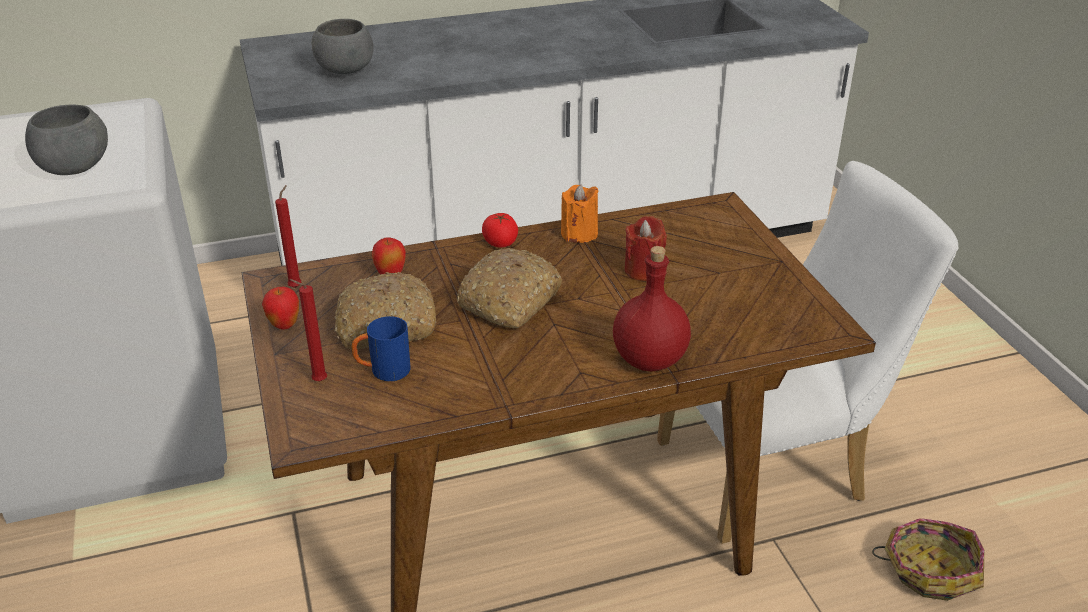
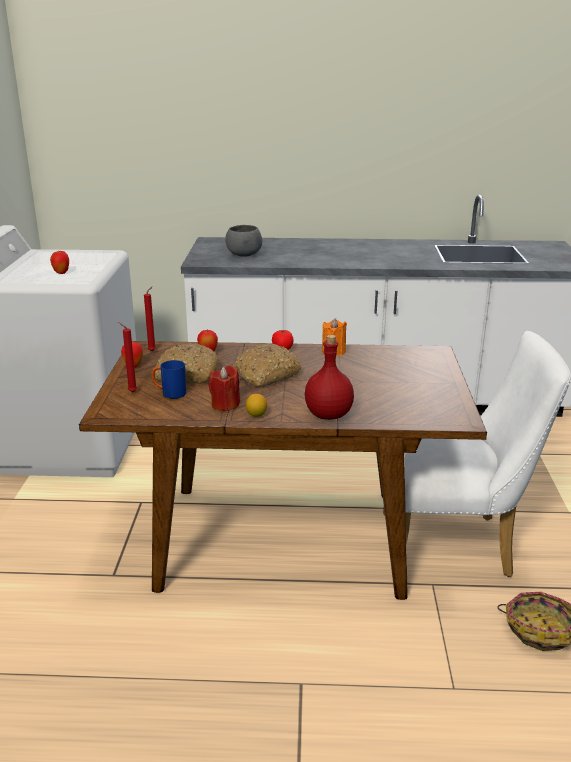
camera: 20 degrees right, 10 degrees down
grey bowl [25,105,108,175] -> apple [50,251,69,274]
red candle [625,216,667,281] -> red candle moved to [209,366,240,411]
none -> lemon [246,394,267,417]

